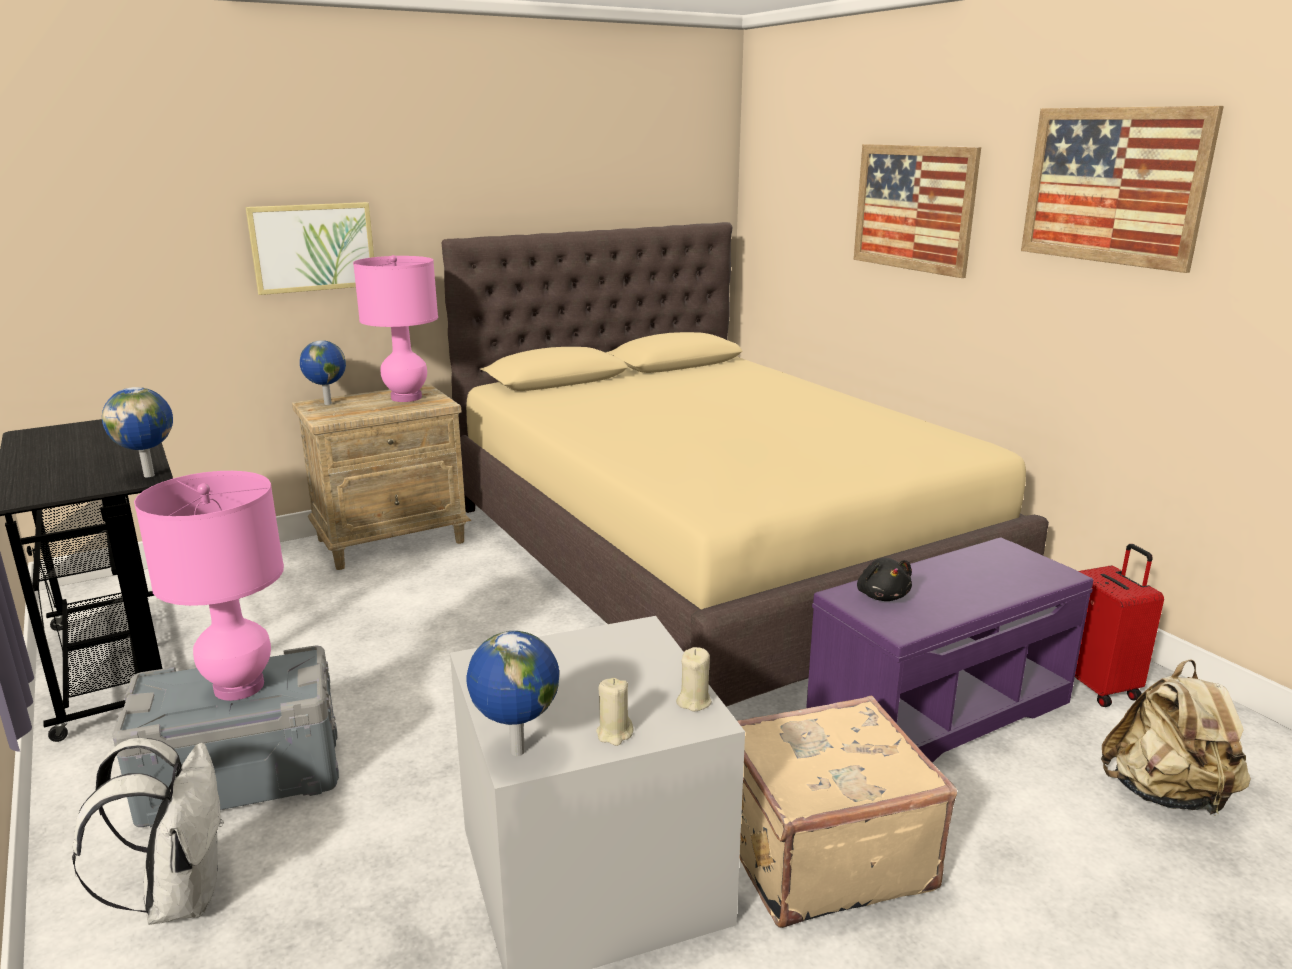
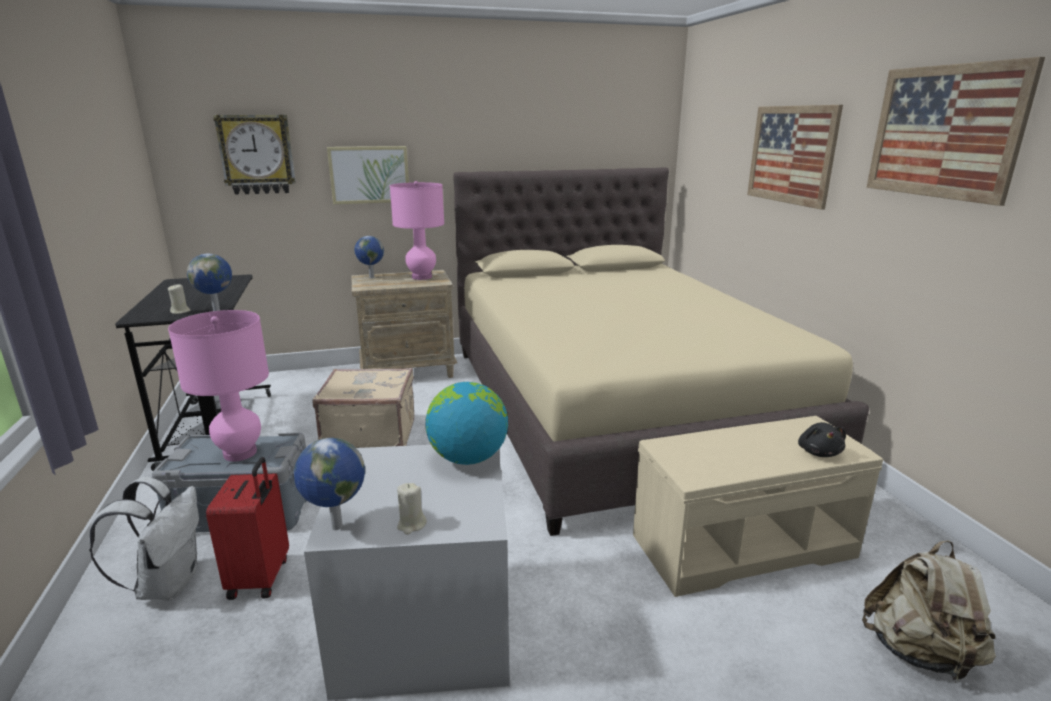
camera: 15 degrees right, 0 degrees up
beige candle [676,647,712,711] -> beige candle moved to [168,284,191,314]
beige suitcase [737,695,957,928] -> beige suitcase moved to [313,368,414,448]
purple bench [806,537,1093,763] -> beige bench [633,416,883,597]
black plush toy [857,558,912,601] -> black plush toy moved to [798,422,846,457]
red suitcase [1075,544,1164,707] -> red suitcase moved to [206,457,289,600]
none -> wall clock [213,115,296,195]
none -> globe [425,382,508,465]

